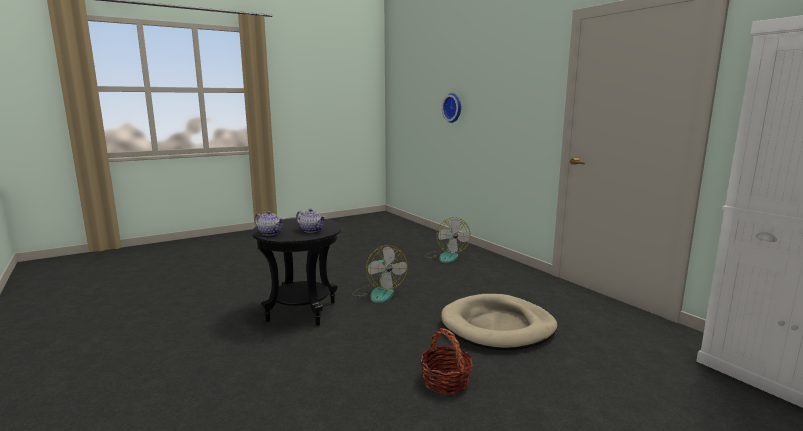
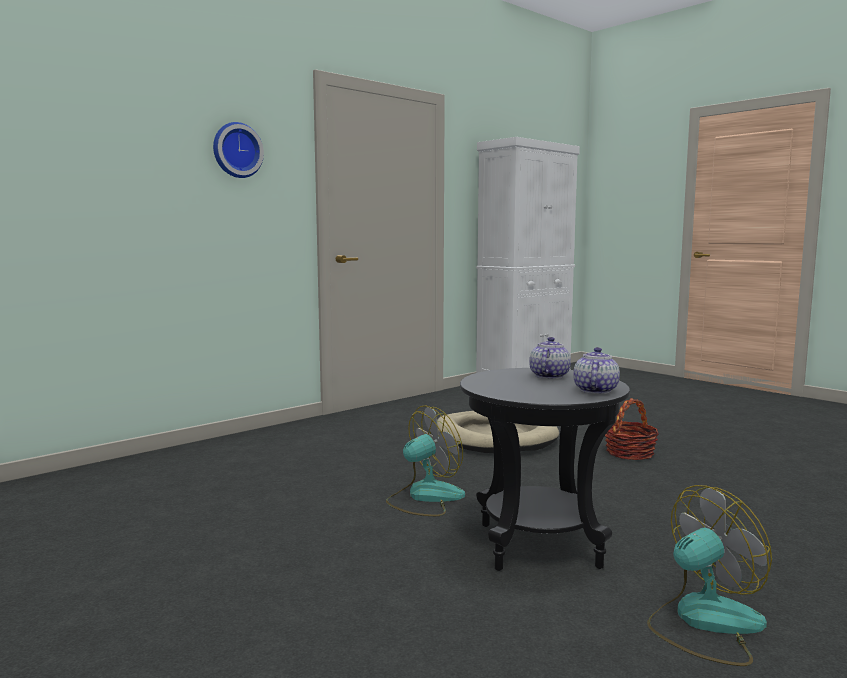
camera: 100 degrees left, 5 degrees down
fan [425,217,470,263] -> fan moved to [647,485,772,666]
wall clock [442,93,461,123] -> wall clock moved to [213,122,264,178]

